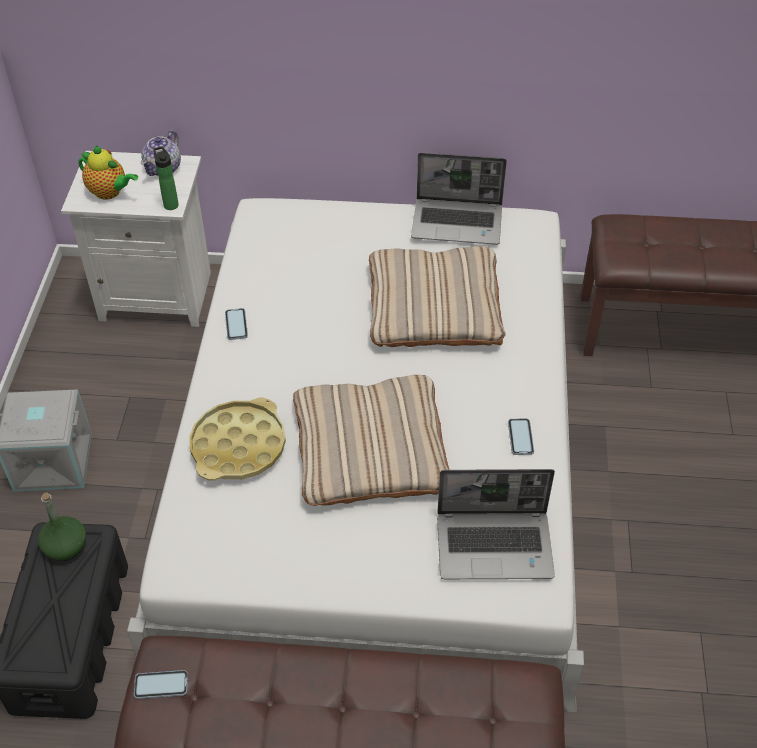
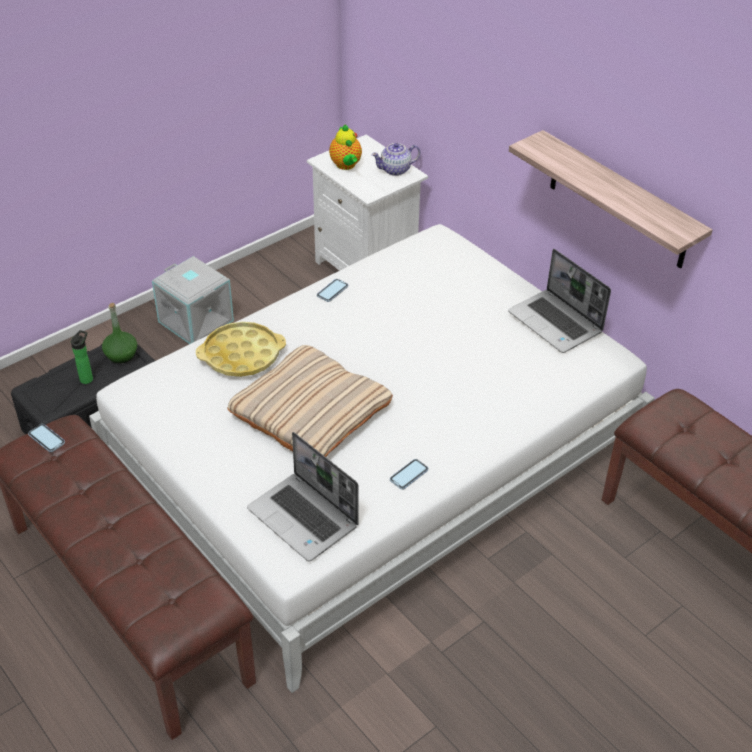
camera: 45 degrees right, 5 degrees down
bottle [153,146,179,210] -> bottle moved to [71,330,93,384]
beige pillow [369,246,505,347] -> none
none -> shelf [509,130,712,269]

